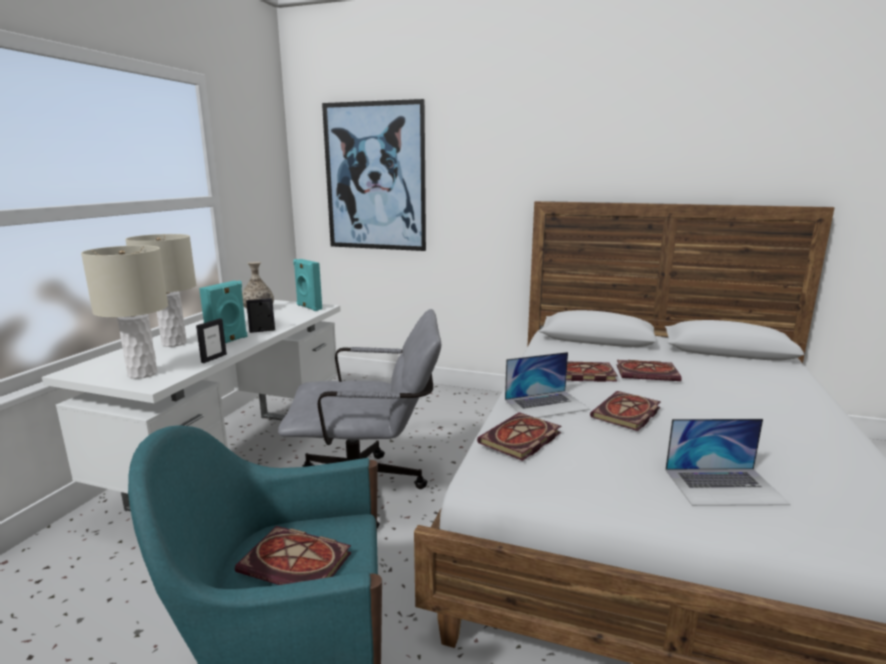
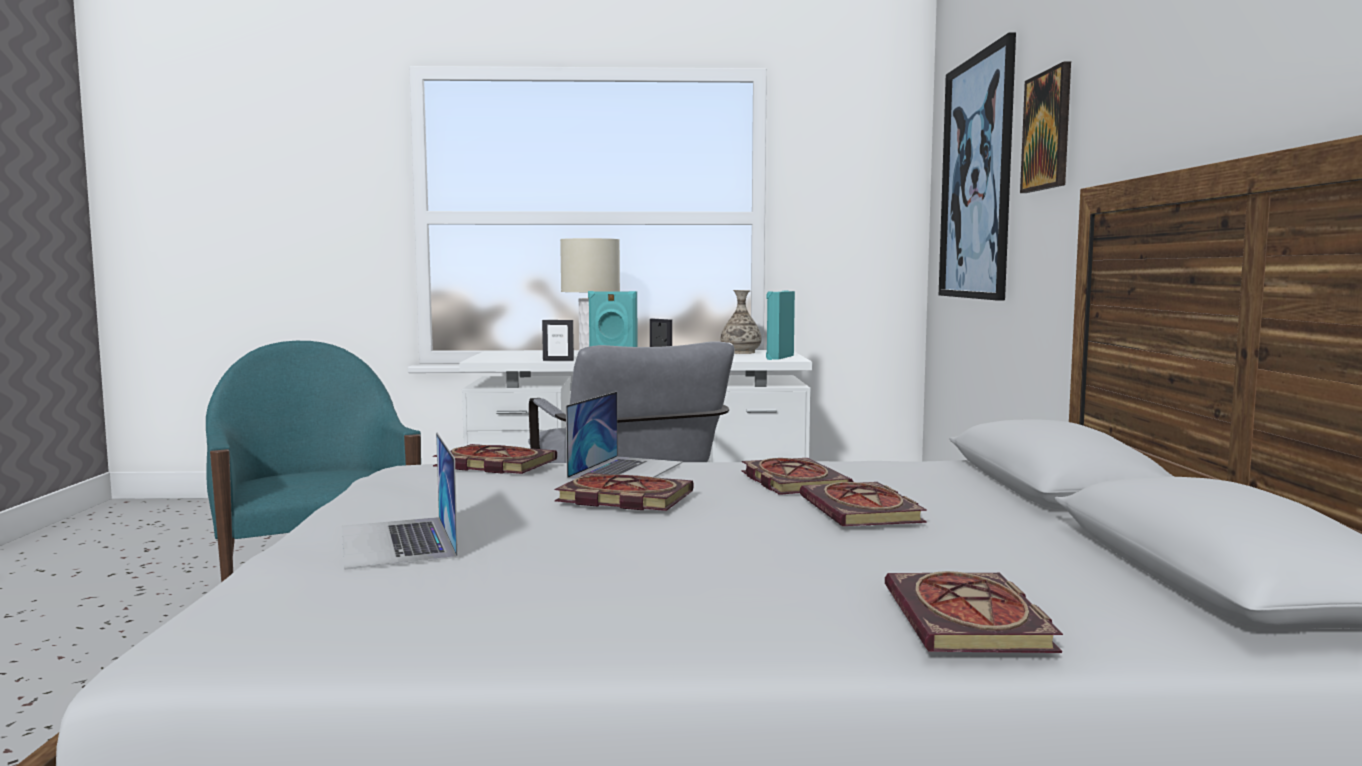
camera: 70 degrees right, 10 degrees down
beige table lamp [81,245,168,379] -> none
book [235,526,351,585] -> book moved to [885,571,1063,653]
laptop [505,352,590,418] -> laptop turned 120 degrees counterclockwise [566,391,683,480]
none -> picture [1020,61,1071,193]

